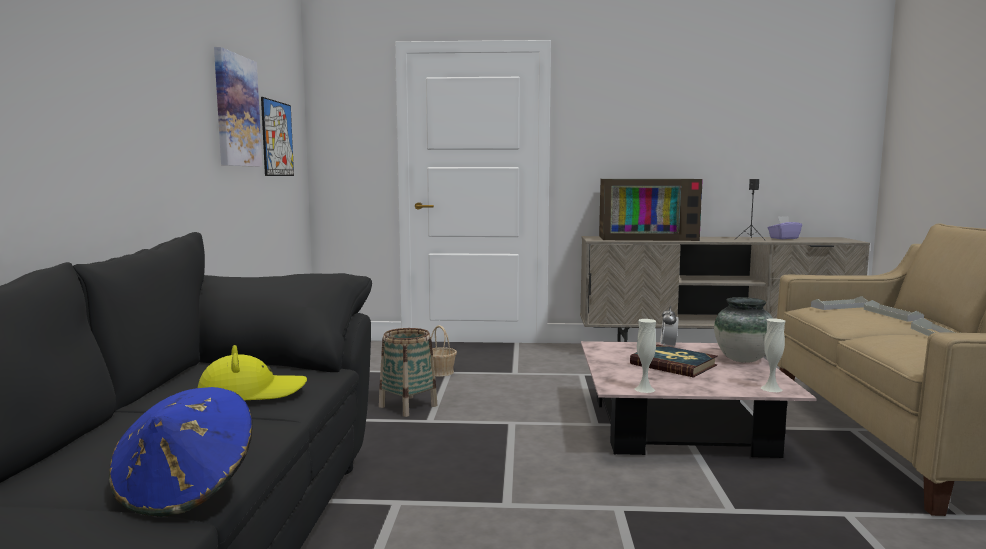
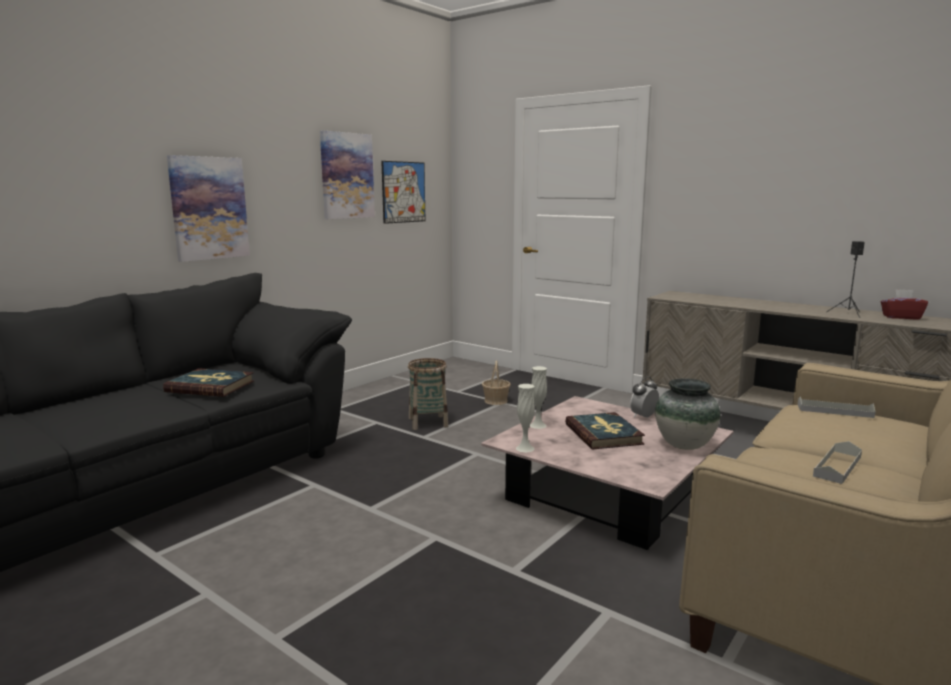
camera: 35 degrees right, 5 degrees up
blue hat [109,387,253,517] -> none
yellow hat [198,345,307,400] -> book [163,368,254,397]
television [599,179,703,241] -> none
white vase [761,318,786,392] -> white vase moved to [530,366,547,429]
purple tissue box [768,216,802,239] -> red tissue box [881,289,928,319]
grey tray [864,300,924,322] -> none
none -> picture [167,155,250,262]

